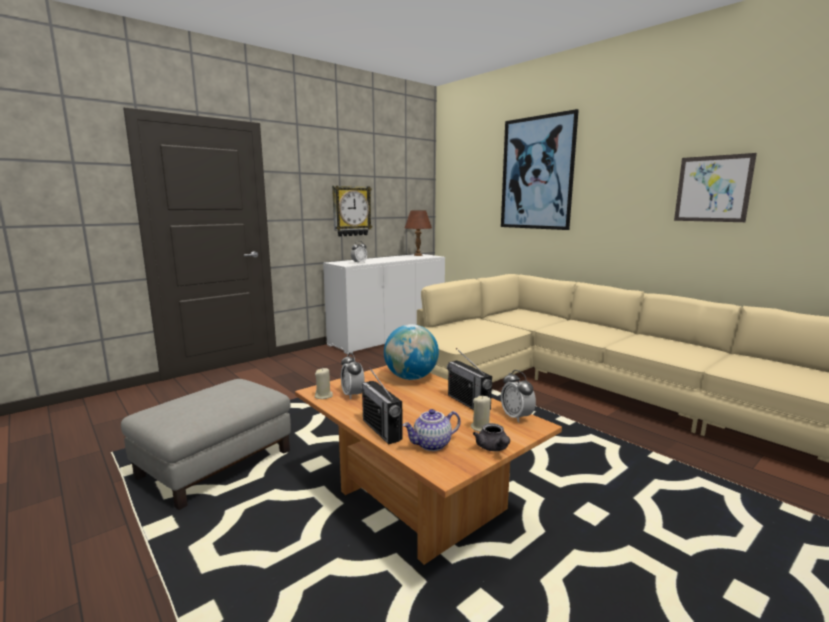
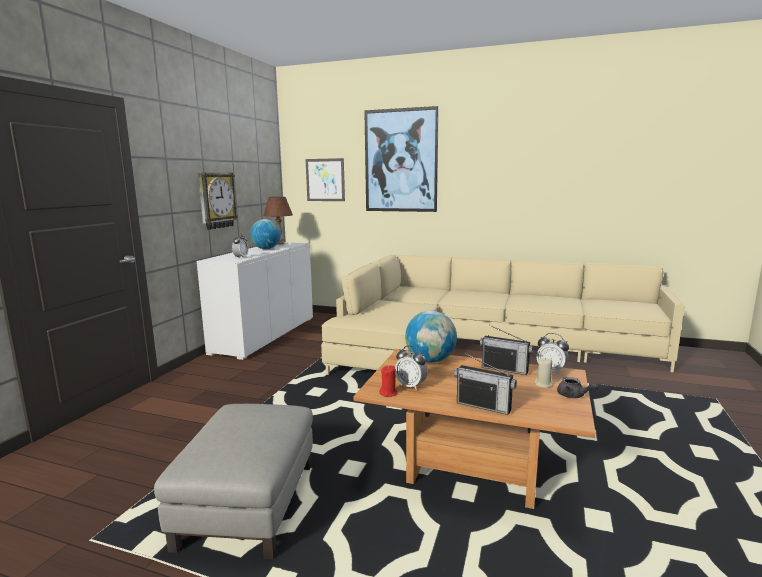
camera: 30 degrees left, 0 degrees up
beige candle [315,368,333,399] -> red candle [379,365,398,397]
teapot [402,409,461,451] -> none
picture [674,153,757,222] -> picture moved to [305,158,345,201]
none -> globe [250,219,281,249]

